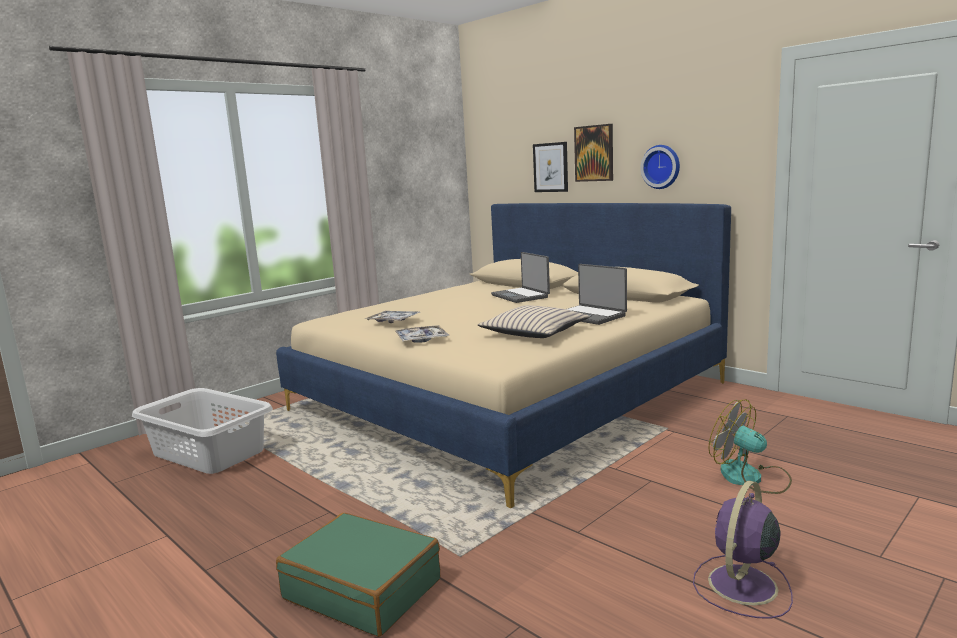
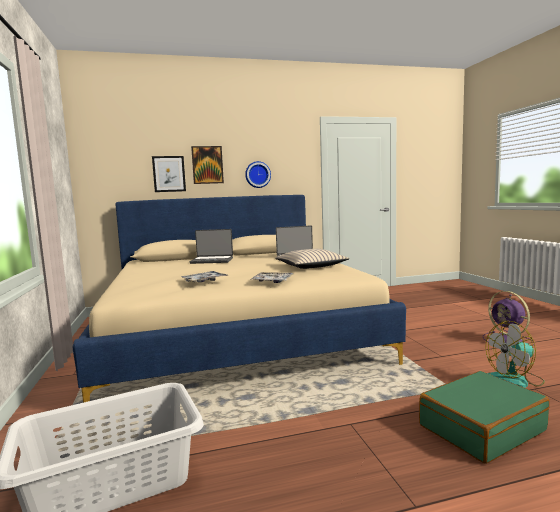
camera: 60 degrees left, 5 degrees down
fan [708,399,792,494] -> fan moved to [486,321,545,388]

